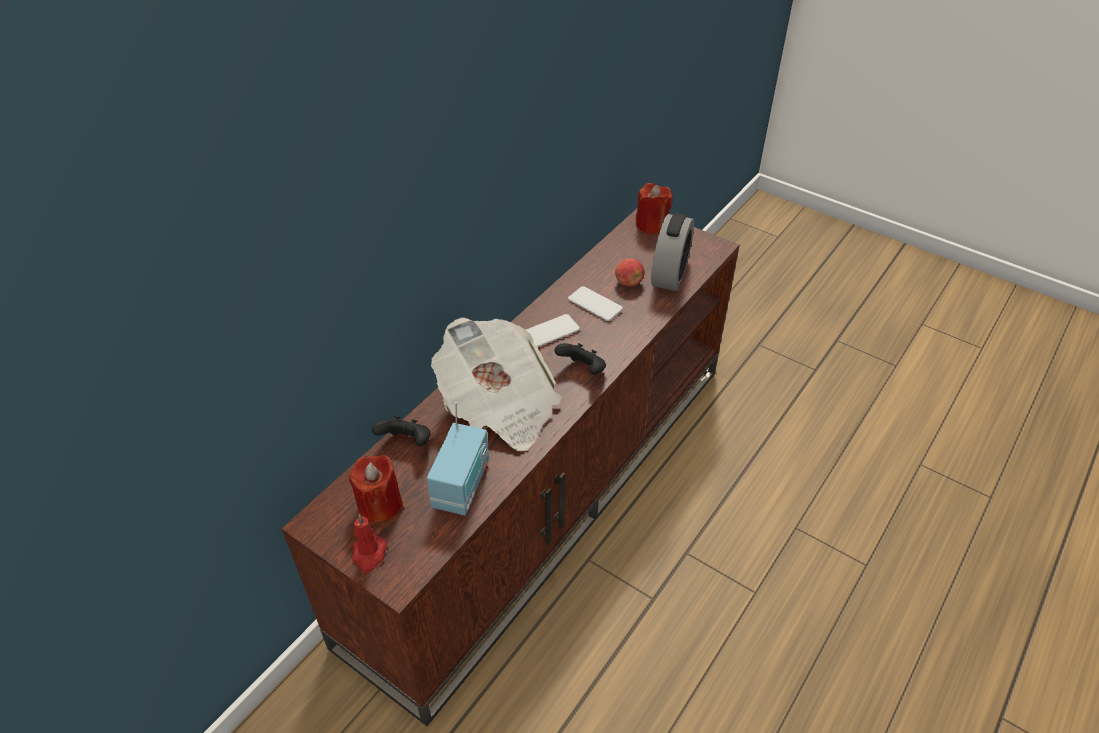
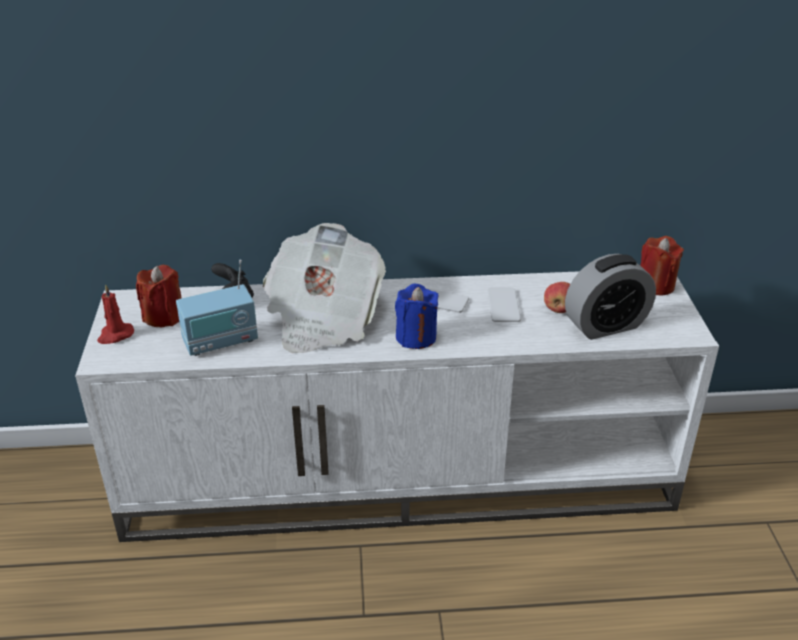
camera: 50 degrees right, 10 degrees down
brown tv stand [281,209,740,726] -> white tv stand [75,271,719,542]
black game controller [555,343,606,375] -> blue candle [395,284,439,349]

